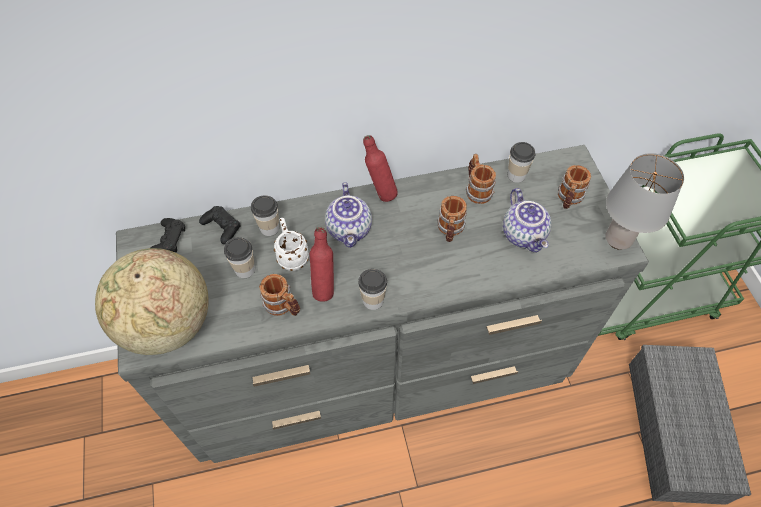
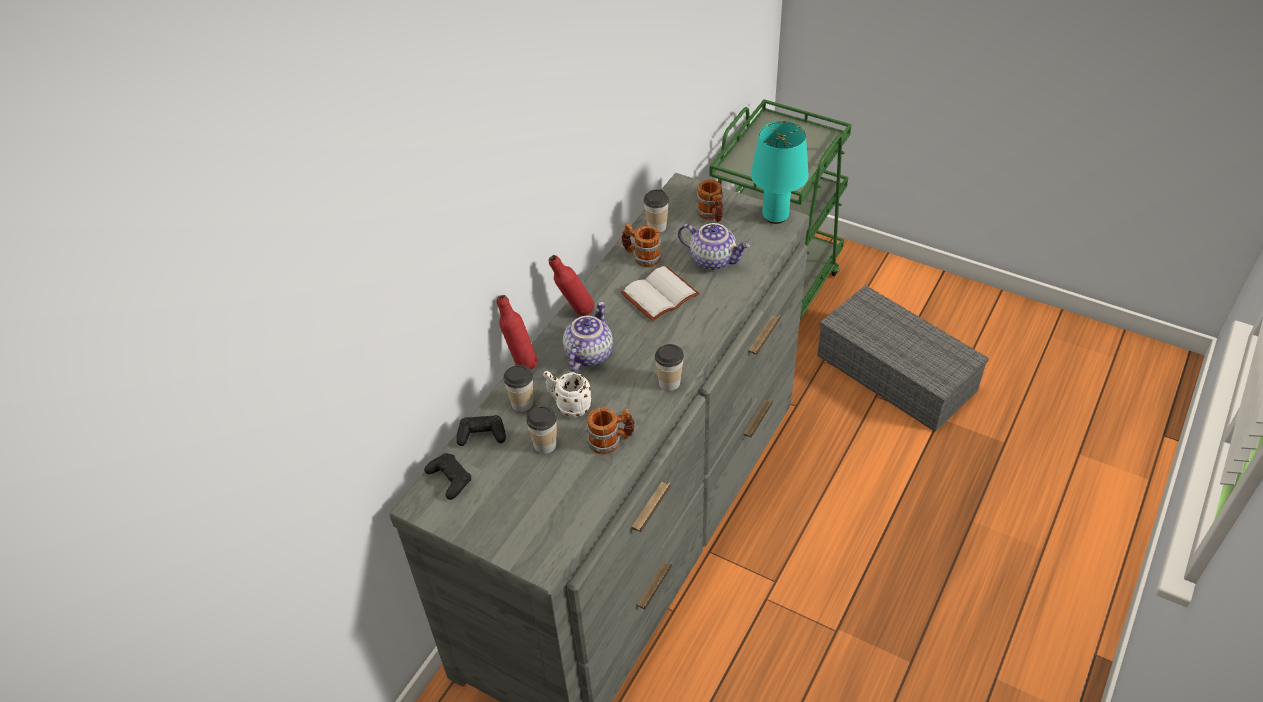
camera: 45 degrees left, 10 degrees down
globe [95,248,209,355] -> none
red bottle [310,227,334,302] -> red bottle moved to [496,295,538,370]
teapot [325,182,372,248] -> teapot turned 105 degrees counterclockwise [563,302,613,372]
mug [437,196,467,242] -> white book [621,266,699,321]
grey table lamp [605,153,684,250] -> turquoise table lamp [751,121,809,224]

